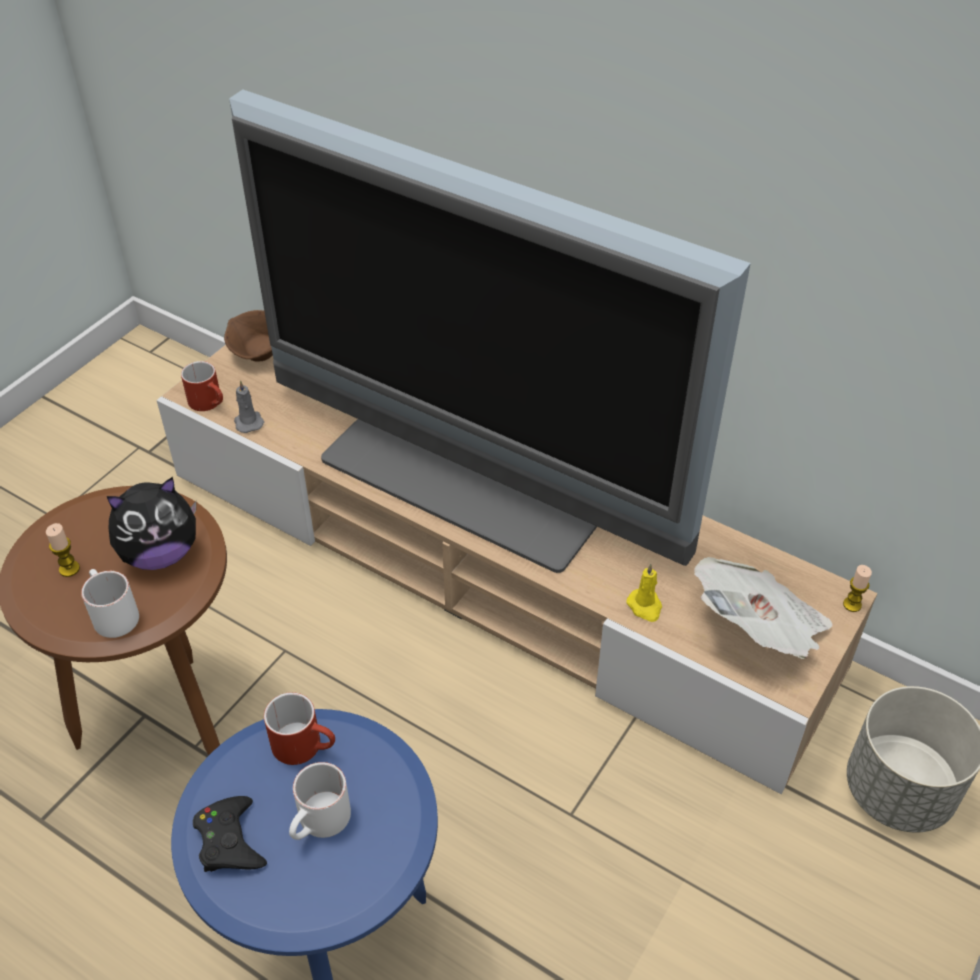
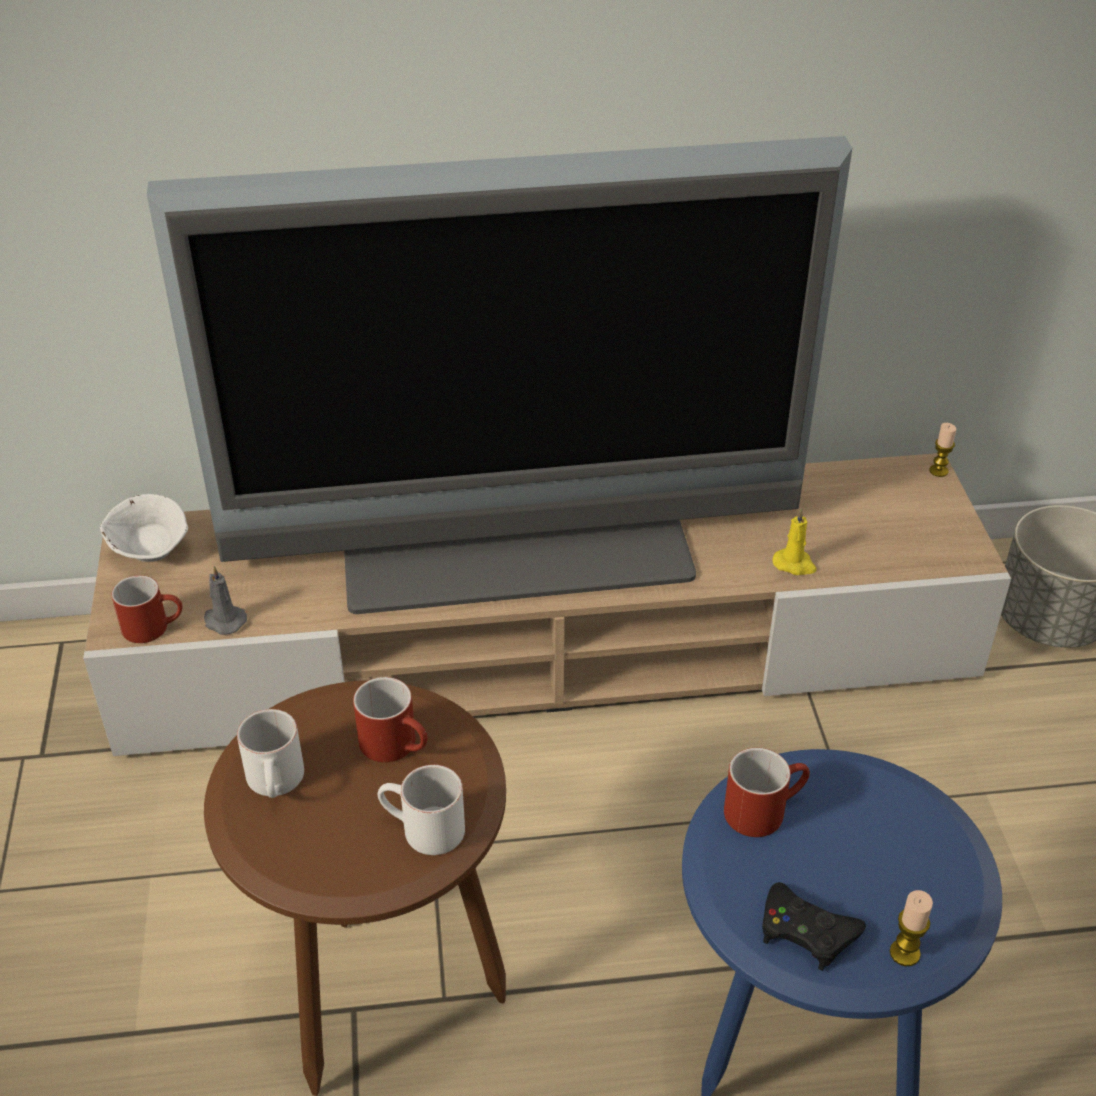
camera: 40 degrees left, 5 degrees down
candle [46,523,80,577] -> candle moved to [890,890,933,966]
plush toy [107,477,196,570] -> red mug [353,677,428,762]
brown bowl [224,310,273,362] -> white bowl [100,494,188,562]
white mug [289,762,351,840] -> white mug moved to [237,709,304,798]
newspaper [694,557,833,659] -> none

